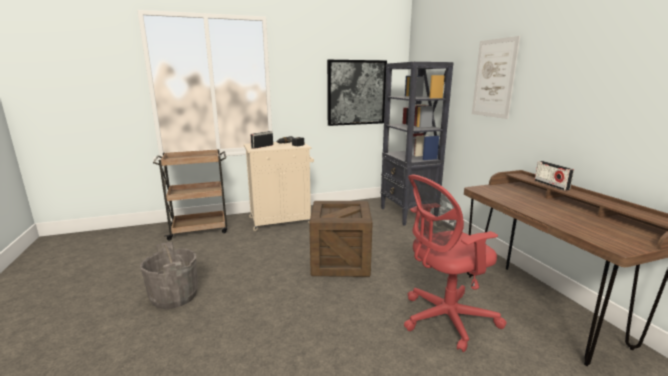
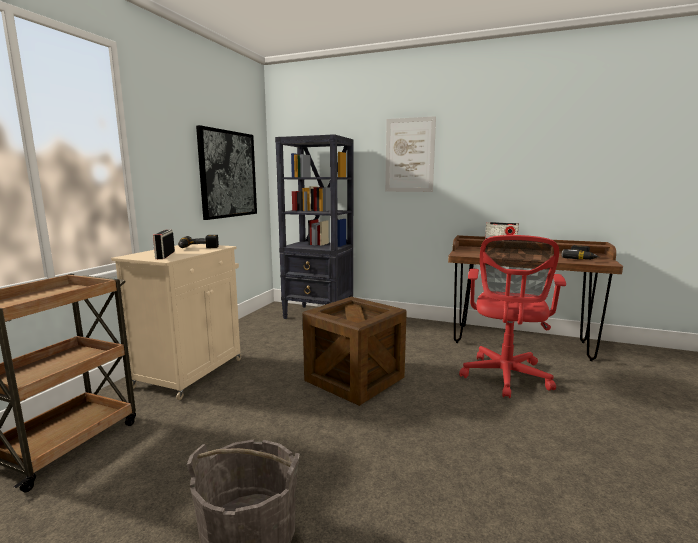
camera: 50 degrees left, 5 degrees down
none -> power drill [562,245,600,260]

